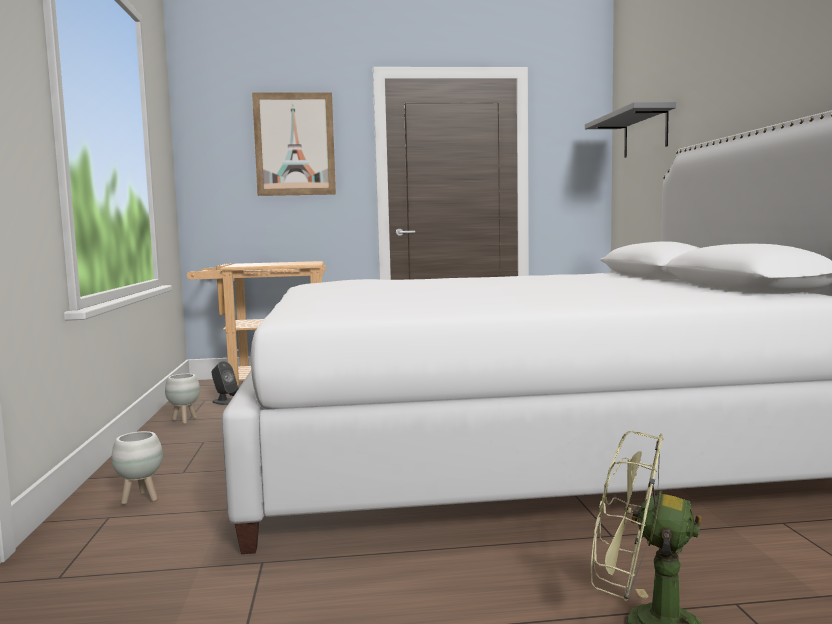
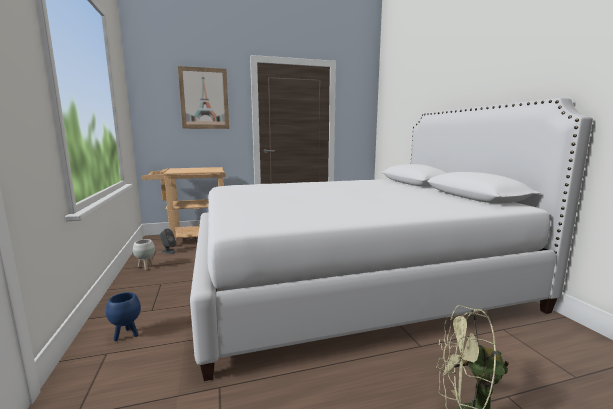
camera: 10 degrees left, 5 degrees up
white planter [112,431,163,505] -> blue planter [106,292,141,341]
grey shelf [585,102,676,158] -> none

